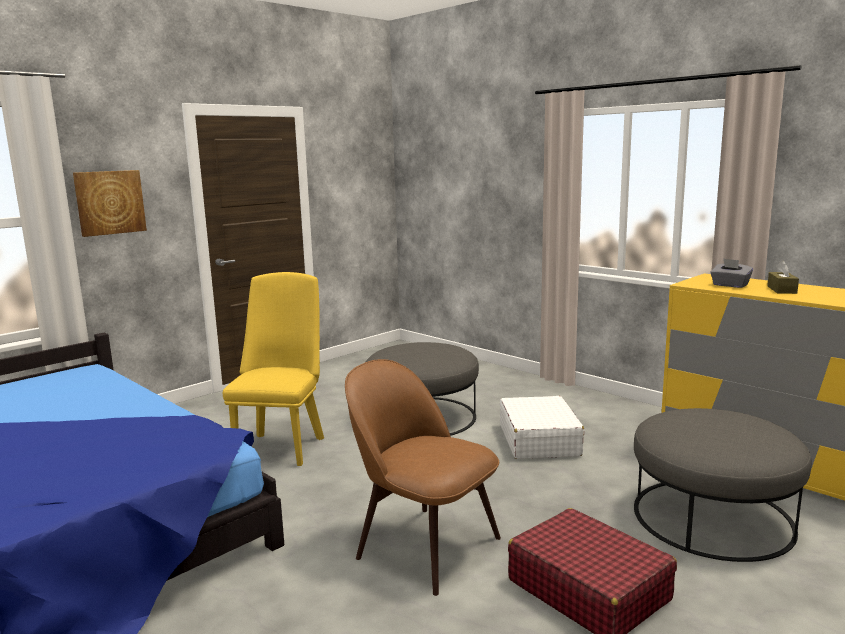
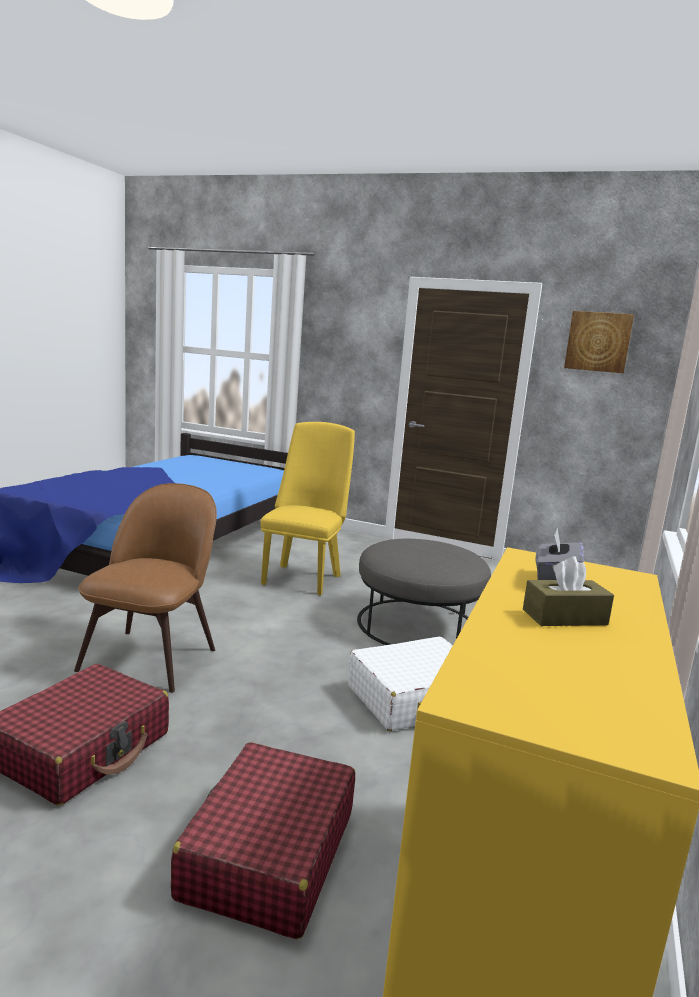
camera: 65 degrees right, 0 degrees up
picture [73,170,147,237] -> picture moved to [564,311,634,373]
yellow chair [223,272,324,466] -> yellow chair turned 60 degrees counterclockwise [261,422,355,595]
grey ottoman [634,408,812,562] -> red suitcase [171,742,355,939]

